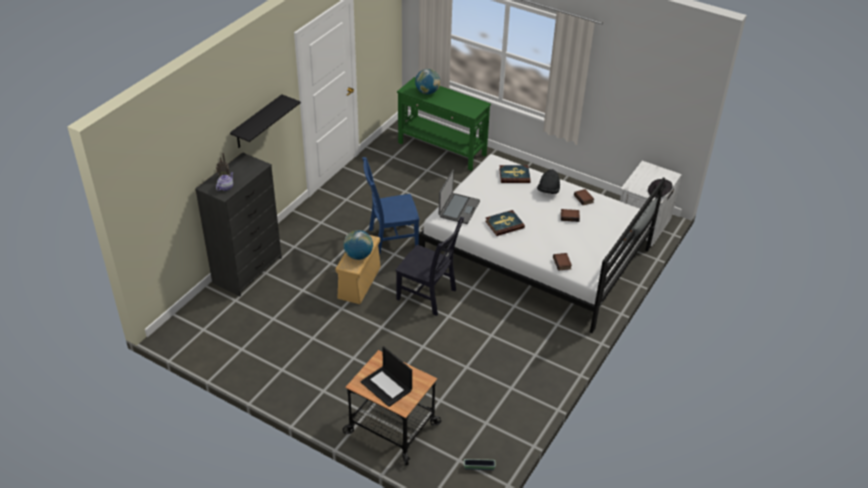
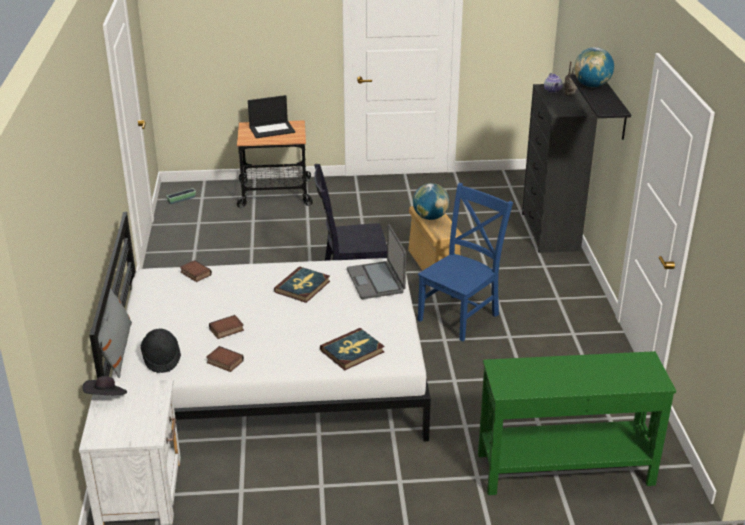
camera: 145 degrees right, 10 degrees down
laptop [361,346,412,407] -> laptop turned 150 degrees clockwise [248,95,295,138]
globe [415,69,440,94] -> globe moved to [574,47,614,88]
black hat [537,169,560,194] -> black hat moved to [141,329,181,373]

